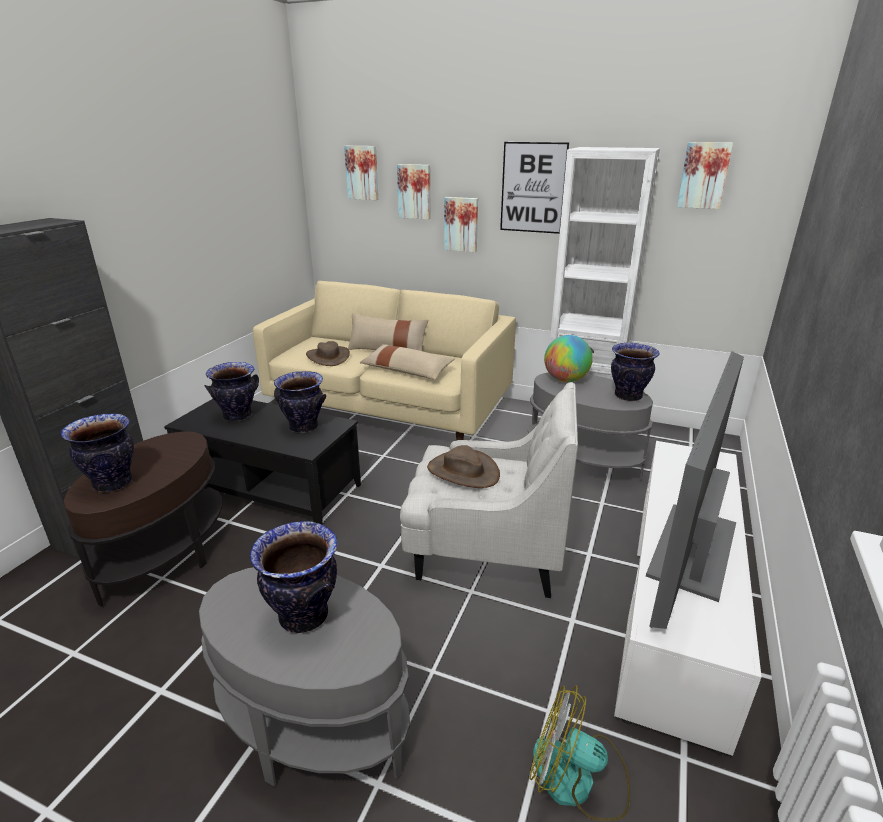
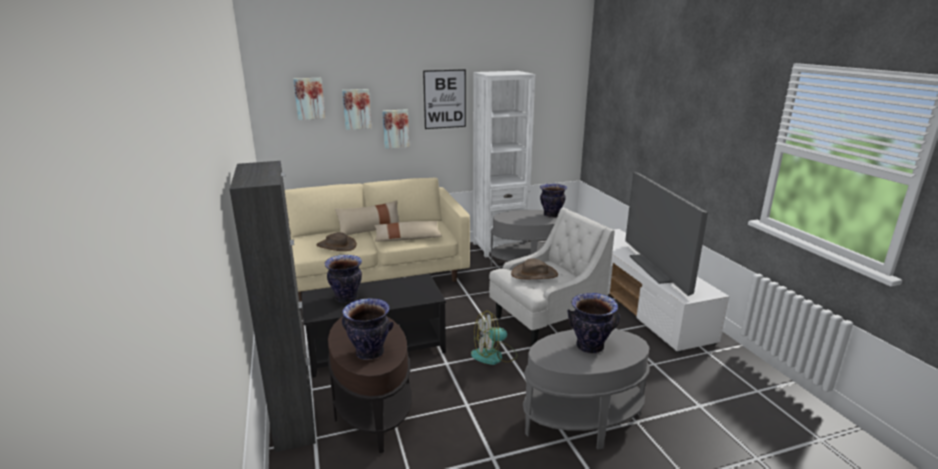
camera: 40 degrees left, 5 degrees down
vase [274,371,326,433] -> none
fan [530,685,630,821] -> fan moved to [471,311,518,365]
globe [544,335,593,382] -> none
picture [677,142,733,209] -> none

